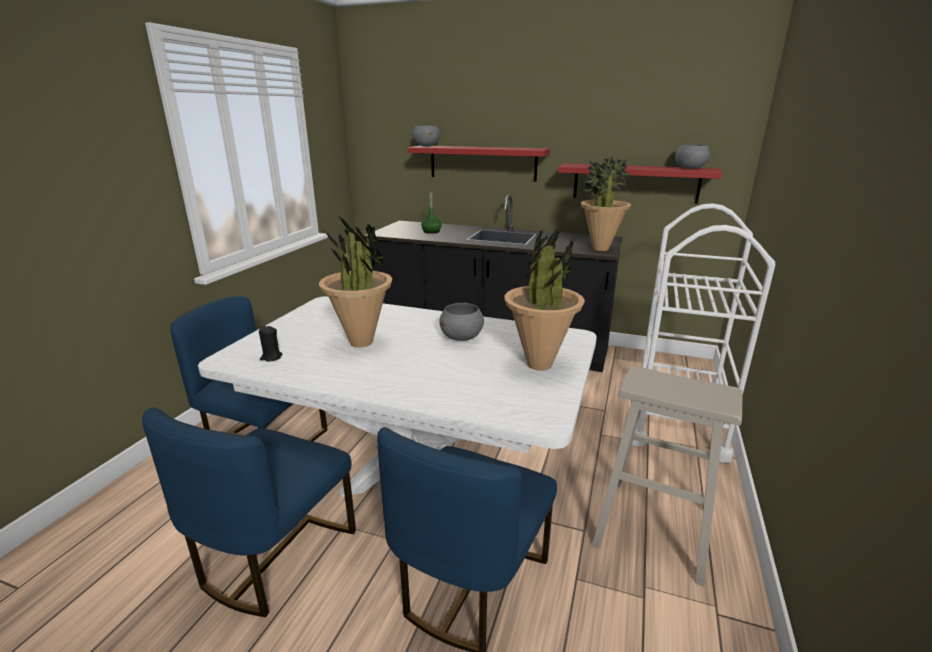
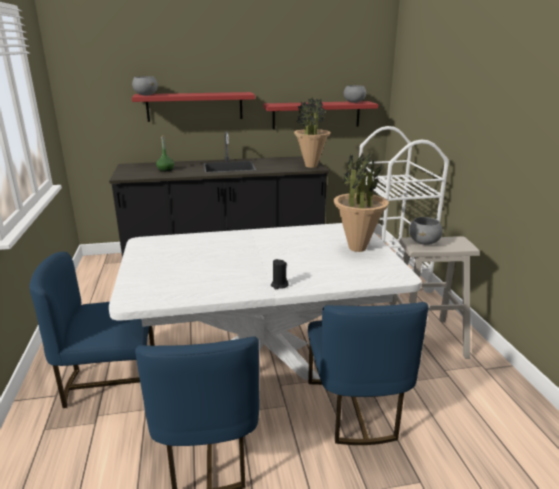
camera: 30 degrees left, 0 degrees up
black candle [259,326,283,361] -> black candle moved to [271,259,289,289]
potted plant [319,217,392,347] -> none
grey bowl [439,303,484,341] -> grey bowl moved to [409,217,443,245]

